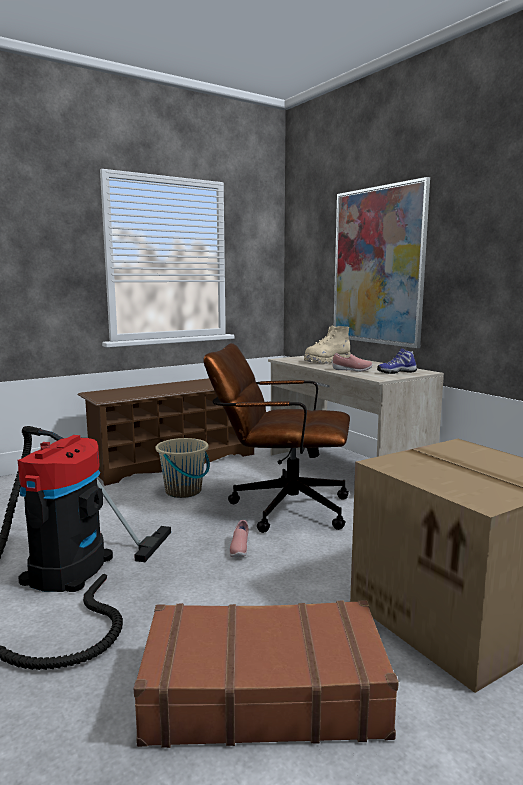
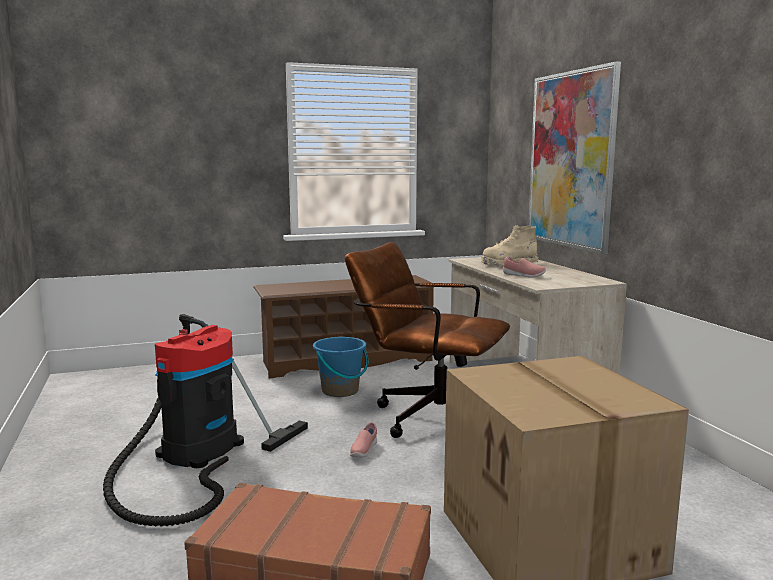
camera: 15 degrees right, 0 degrees up
beige bucket [156,438,210,498] -> blue bucket [313,337,368,397]
shoe [377,348,417,374] -> none

